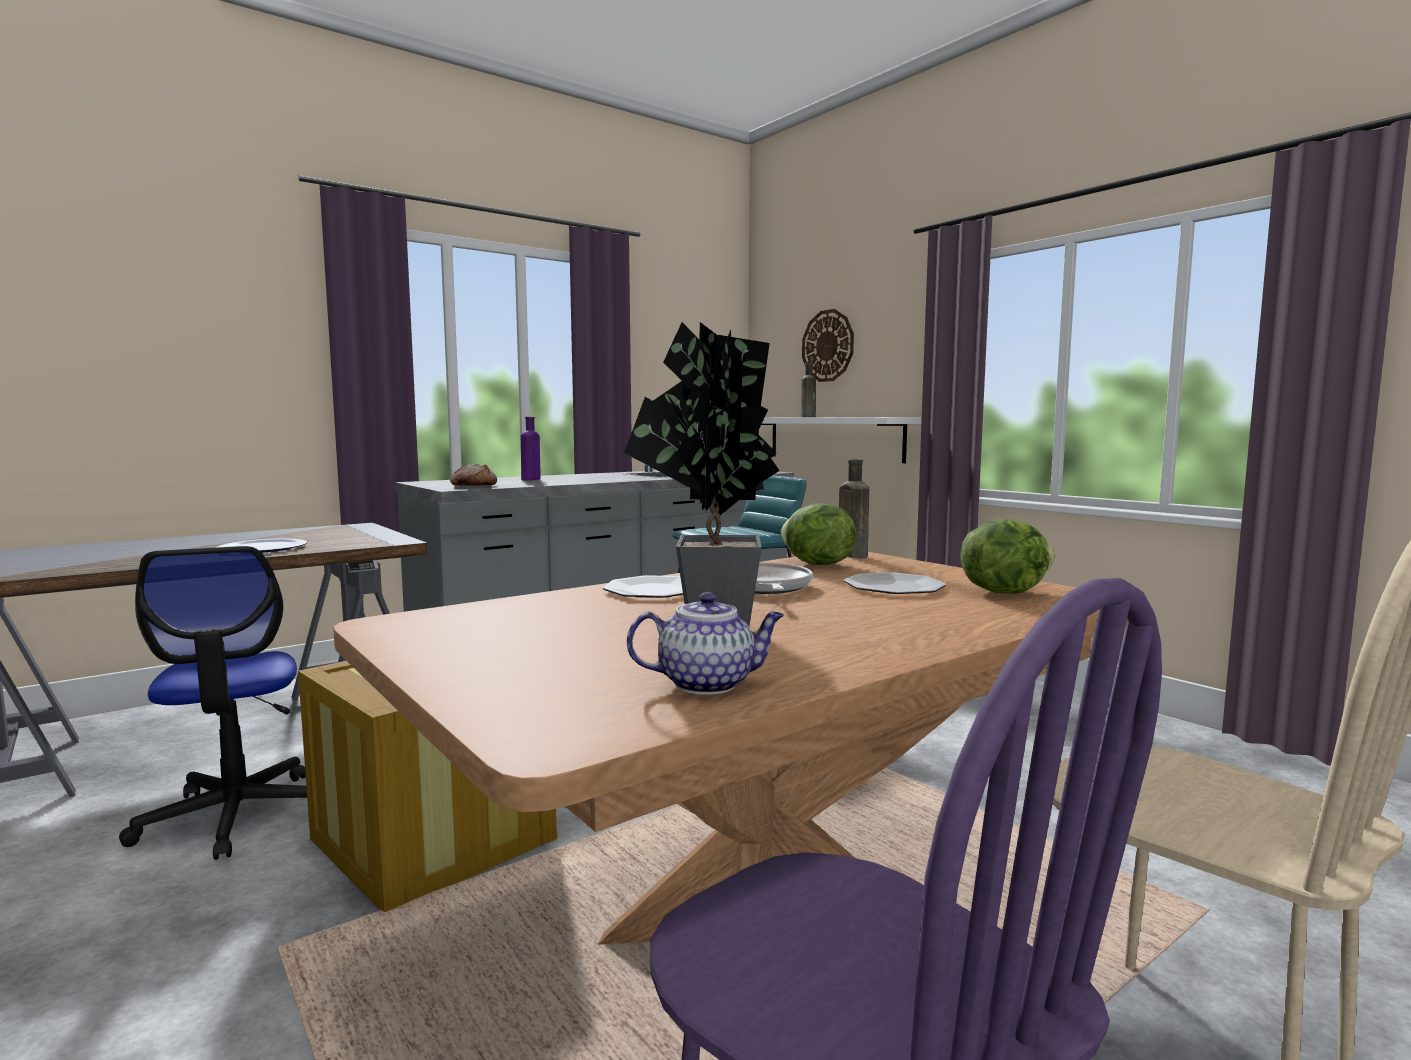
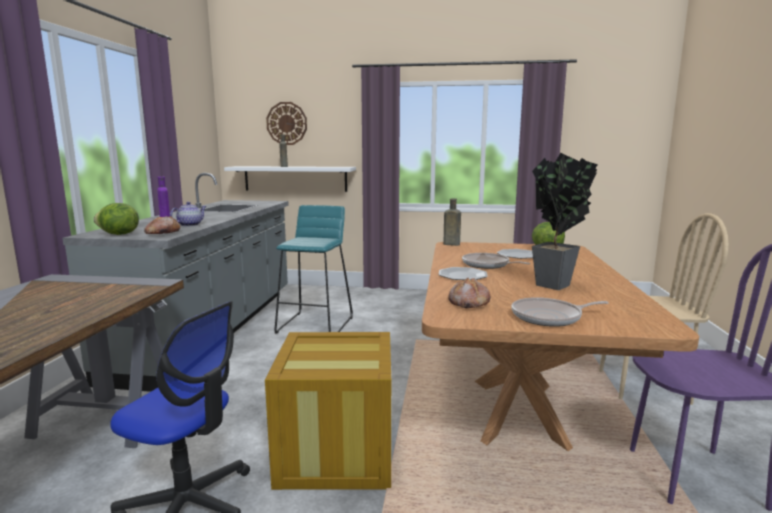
camera: 45 degrees left, 5 degrees up
plate [216,539,307,553] -> none
teapot [627,592,784,695] -> teapot moved to [170,202,206,226]
lettuce [781,503,856,565] -> lettuce moved to [93,203,139,235]
none -> bread [448,277,490,308]
none -> frying pan [511,297,609,327]

